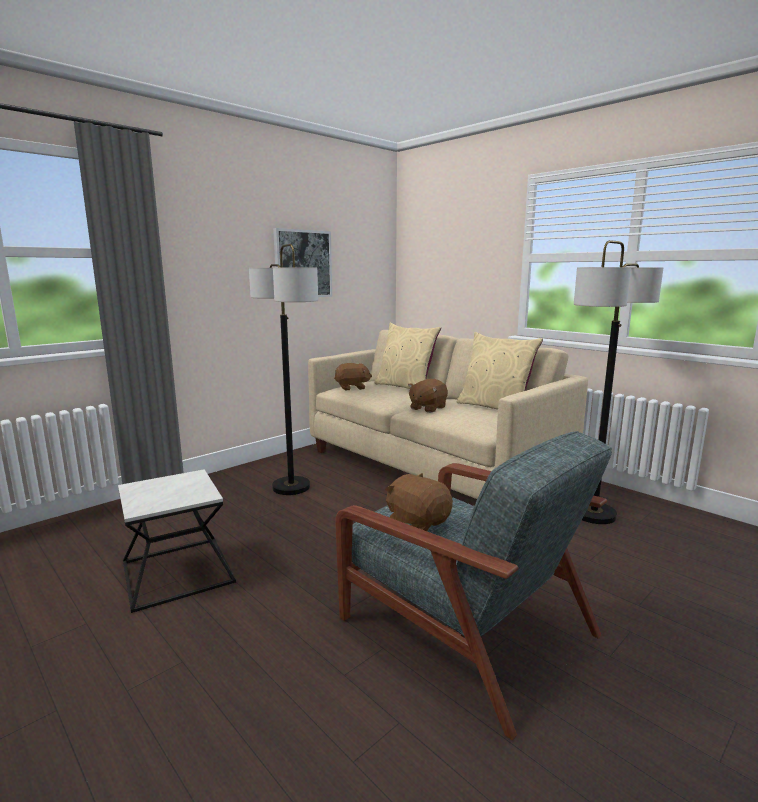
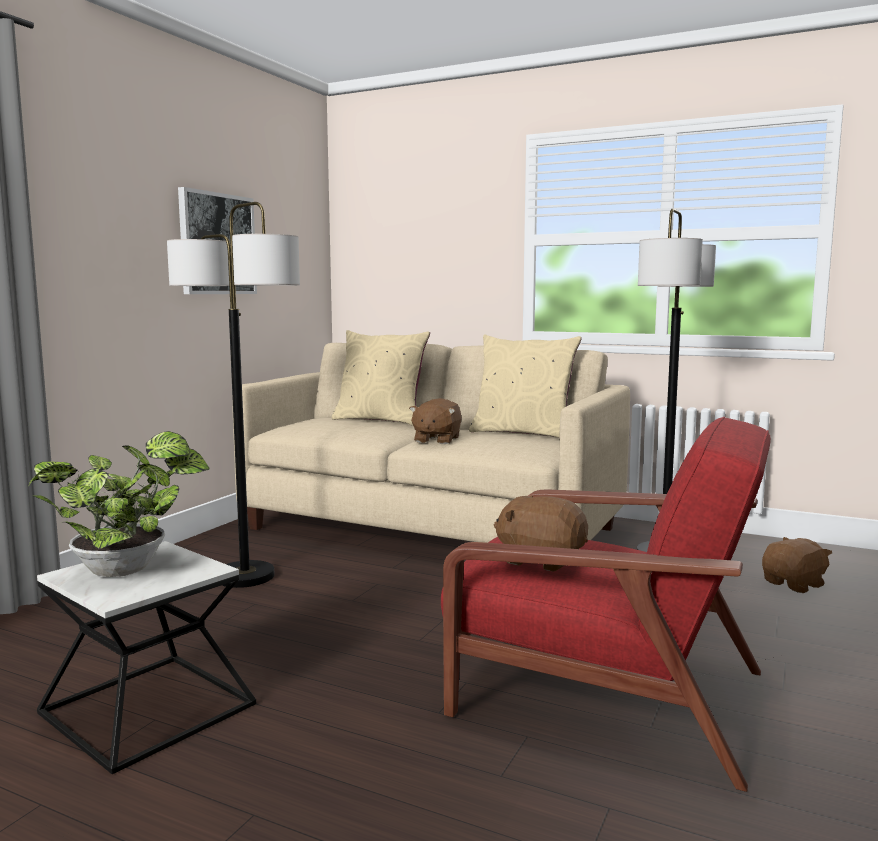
camera: 20 degrees left, 5 degrees down
brown plush toy [334,363,372,390] -> brown plush toy moved to [762,537,832,593]
grey armchair [335,431,612,740] -> red armchair [441,417,771,792]
none -> potted plant [28,431,209,577]

